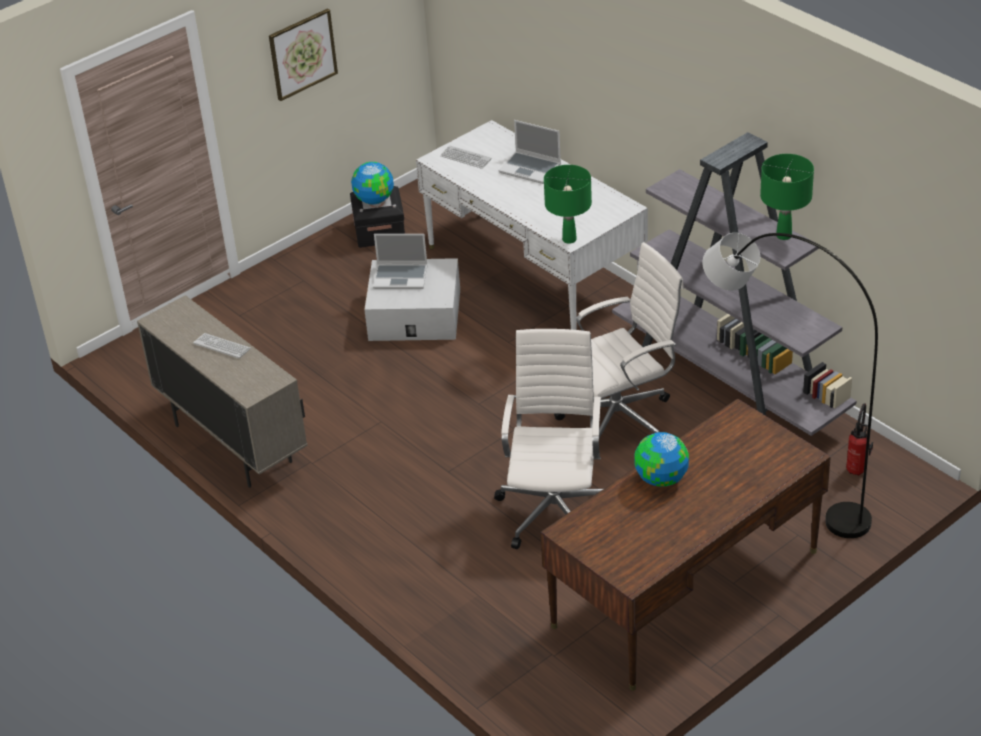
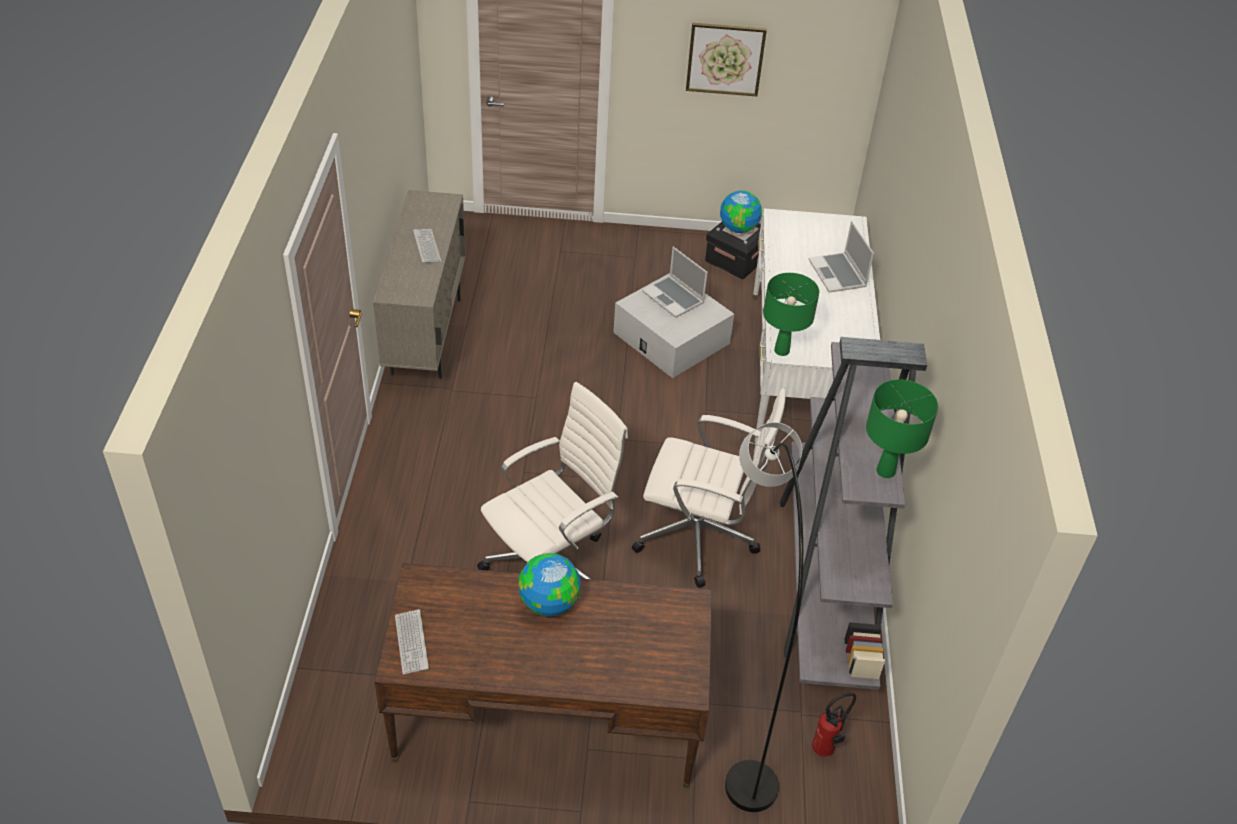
camera: 40 degrees right, 5 degrees up
keyboard [440,145,492,169] -> keyboard moved to [395,609,429,675]

